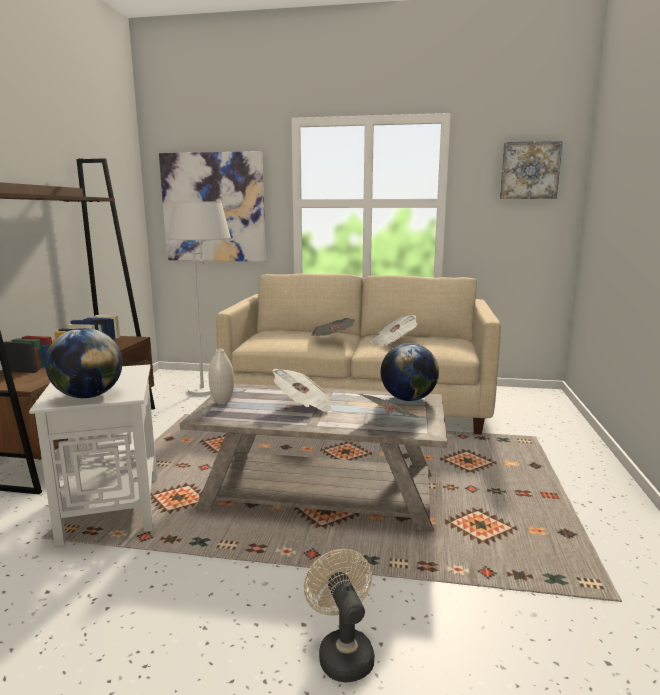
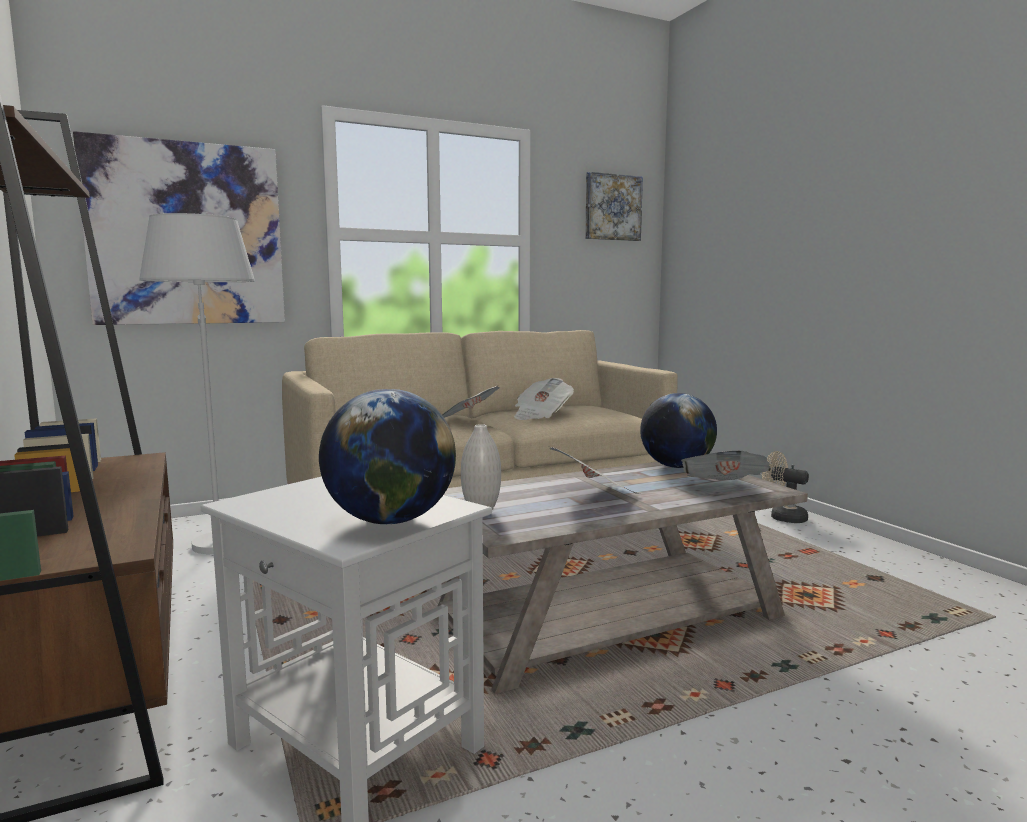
camera: 35 degrees left, 5 degrees down
beige fan [304,549,374,683] -> beige fan moved to [762,451,809,523]

